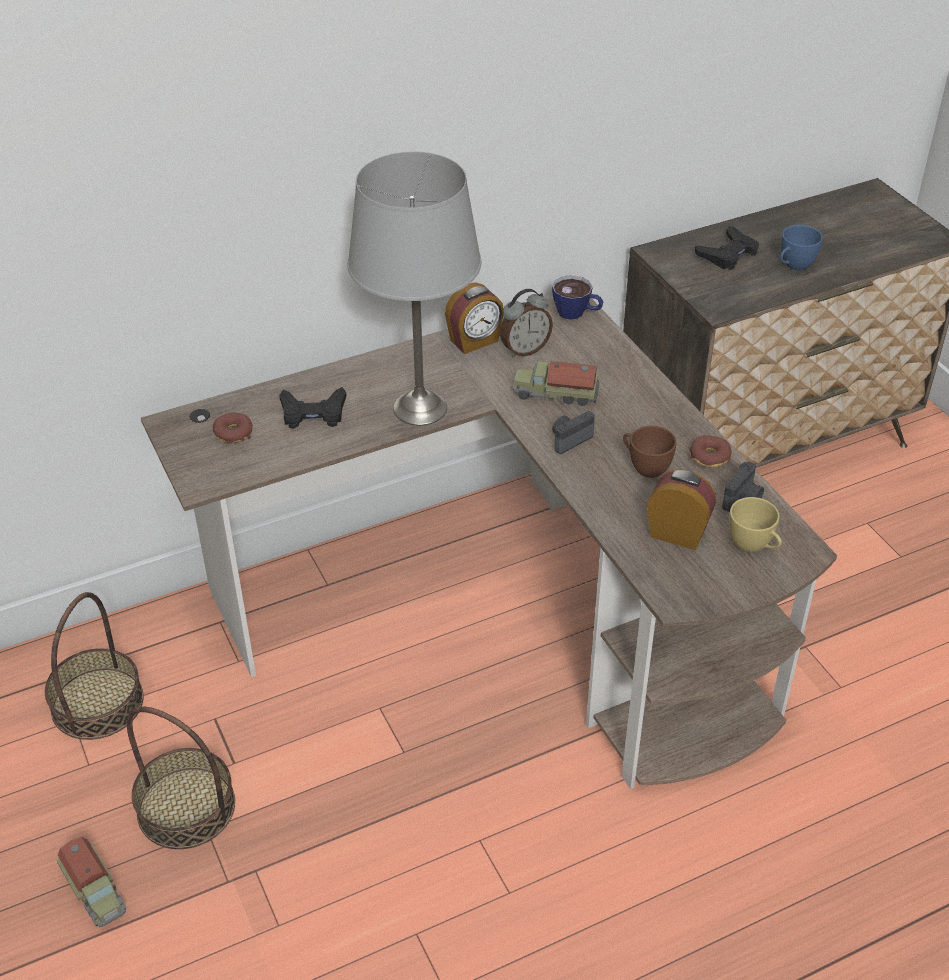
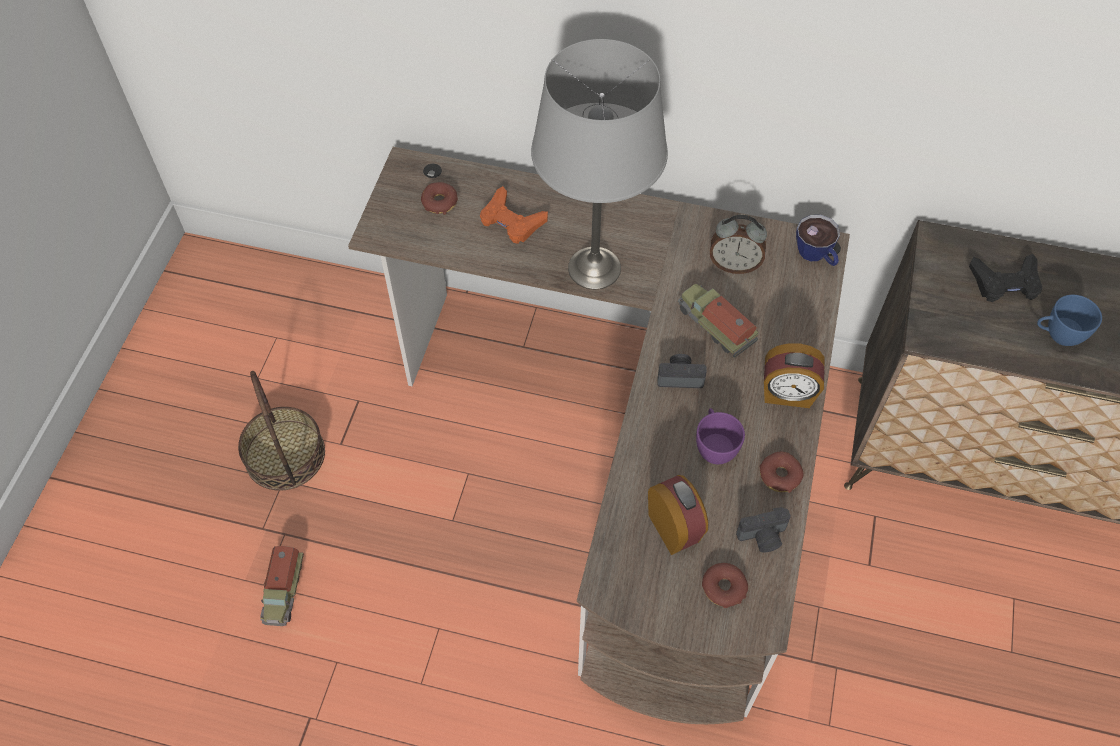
camera: 40 degrees right, 15 degrees up
basket [45,592,144,740] -> none
toy truck [57,837,126,928] -> toy truck moved to [260,546,304,626]
black game controller [279,387,346,429] -> orange game controller [480,186,548,244]
alarm clock [445,282,504,354] -> alarm clock moved to [764,343,825,408]
brown cup [623,426,677,478] -> purple cup [696,408,745,464]
yellow cup [729,497,782,552] -> donut [702,563,748,608]

